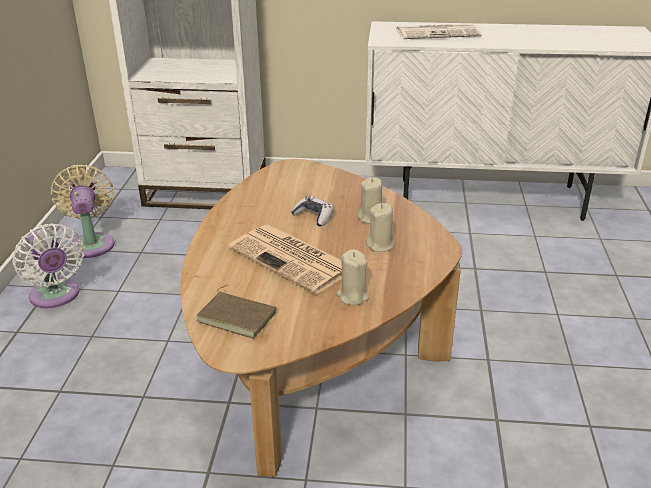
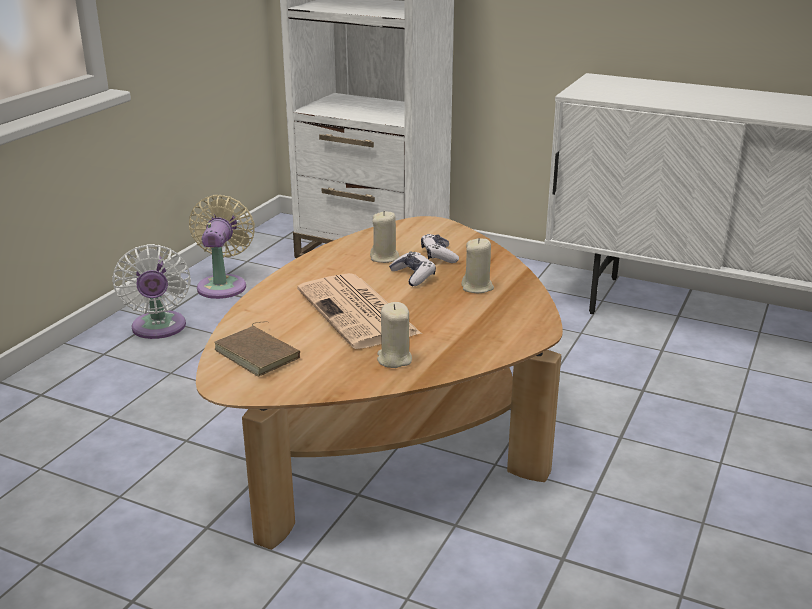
camera: 20 degrees right, 5 degrees down
beige candle [366,203,395,252] -> beige candle moved to [370,211,400,263]
newspaper [396,24,482,39] -> none
none -> game controller [421,234,459,263]

